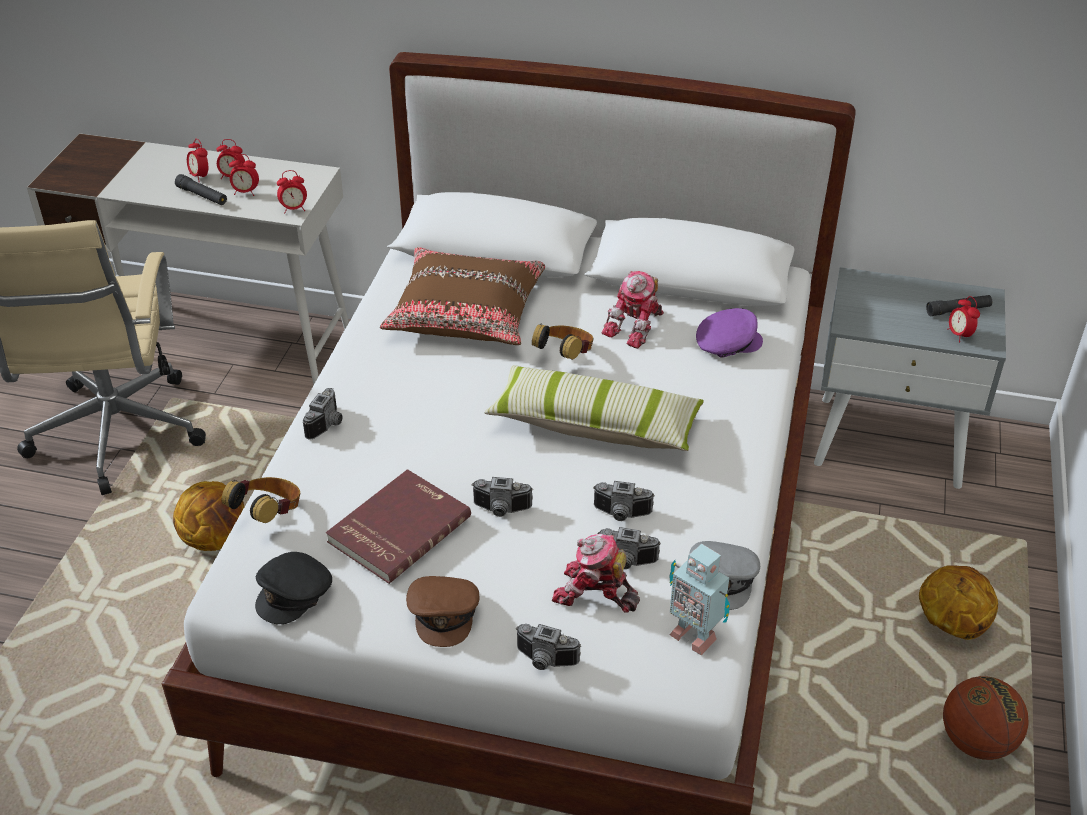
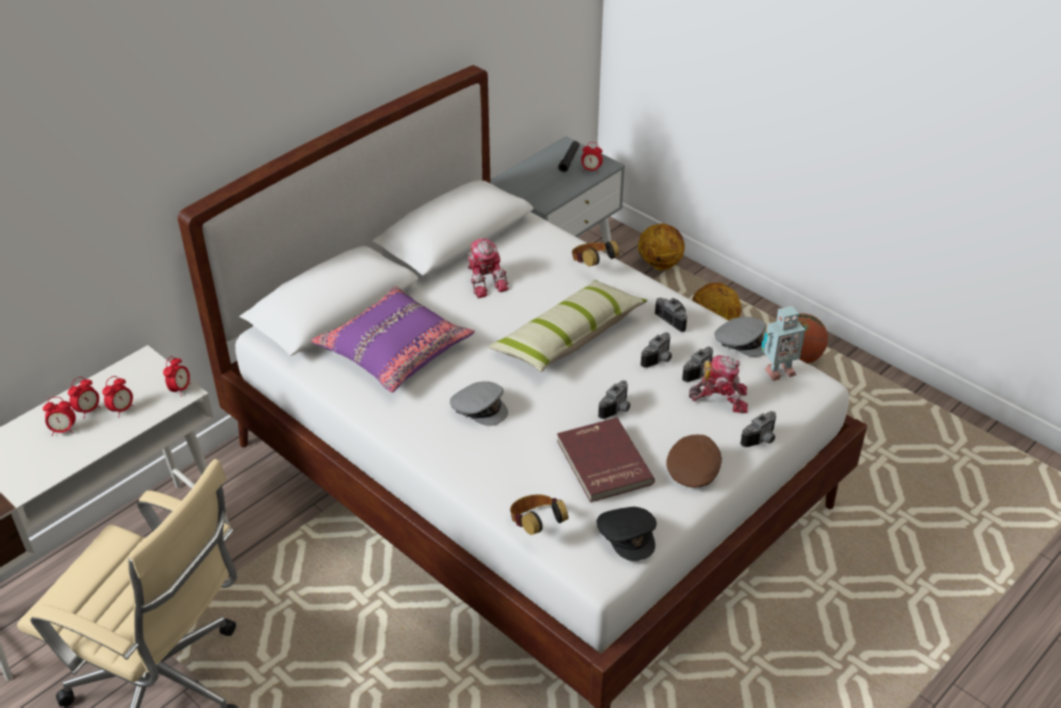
camera: 60 degrees left, 0 degrees up
basketball [173,481,245,551] -> basketball moved to [638,223,685,271]
black flashlight [175,174,227,205] -> none
camera [303,388,343,440] -> camera moved to [655,298,687,332]
brown pillow [380,247,545,345] -> purple pillow [311,286,475,393]
brown cap [406,576,480,647] -> brown cap turned 90 degrees counterclockwise [666,435,722,488]
headphones [532,324,593,360] -> headphones moved to [572,240,619,267]
toy robot [552,534,640,613] -> toy robot turned 135 degrees counterclockwise [689,355,748,413]
purple cap [696,308,763,358] -> none
none -> grey cap [450,381,508,426]

